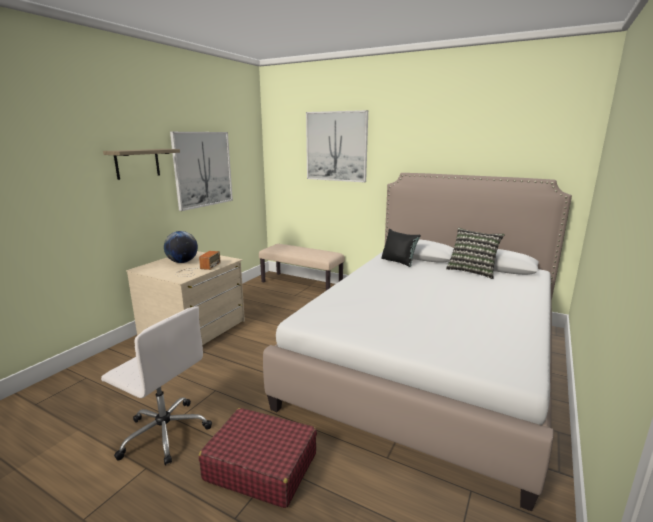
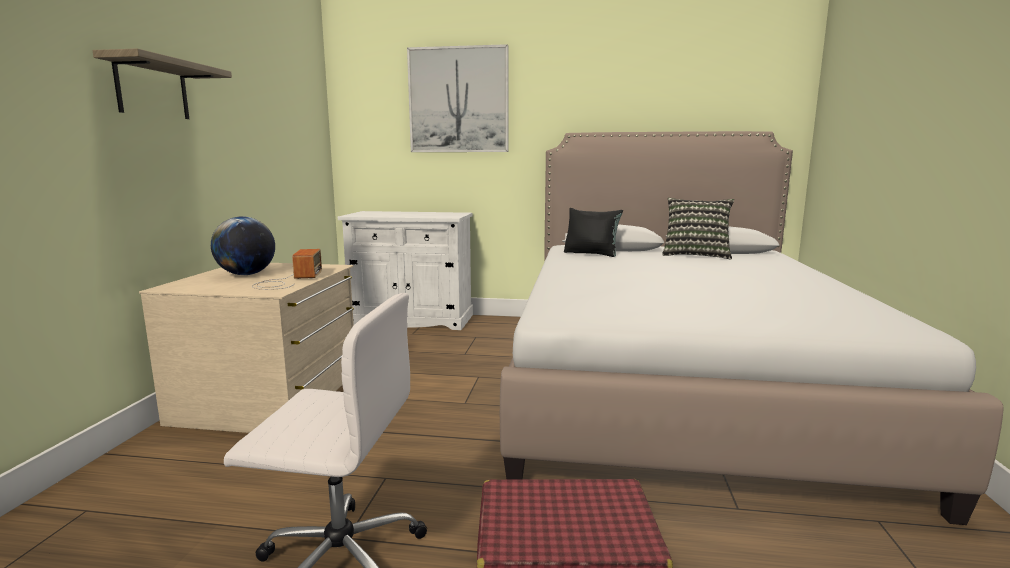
camera: 20 degrees left, 5 degrees down
picture [170,132,233,211] -> none
beige bench [259,244,345,291] -> white cabinet [338,211,473,330]

